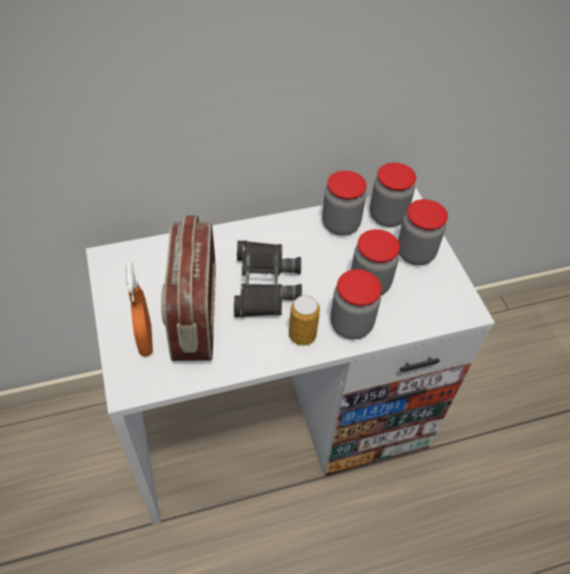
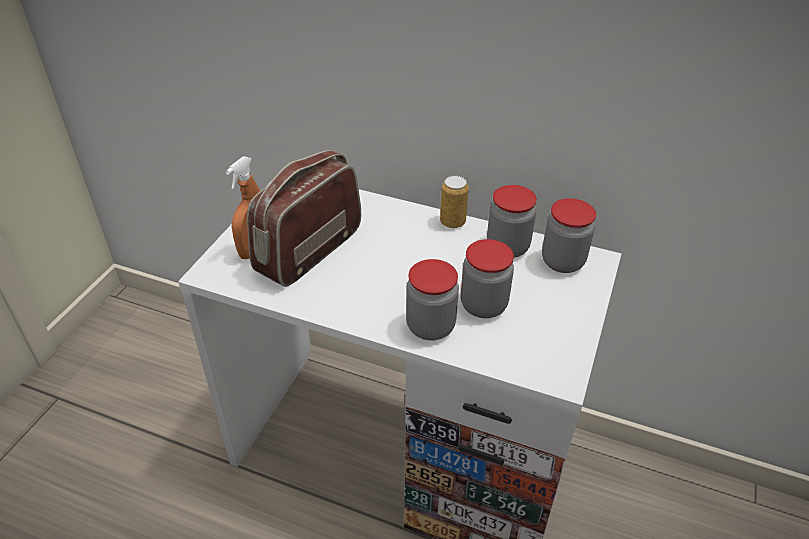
camera: 40 degrees right, 10 degrees down
black binoculars [234,240,302,317] -> none
can [289,295,320,345] -> can moved to [440,176,469,228]
jar [398,199,448,265] -> none

